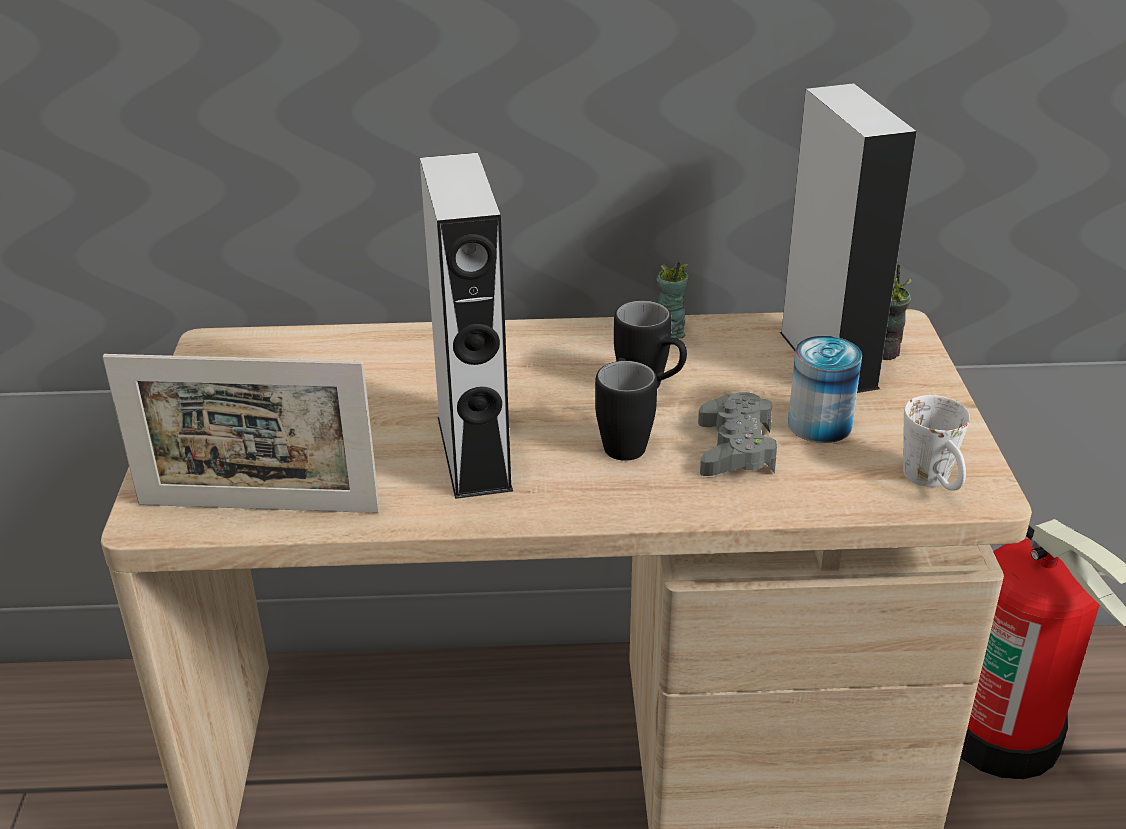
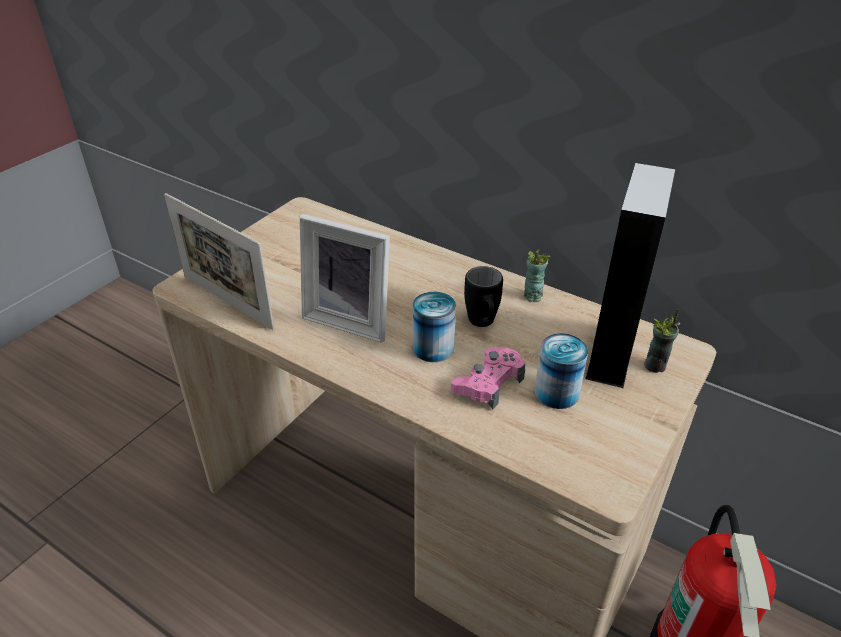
camera: 35 degrees right, 5 degrees up
grey speaker [420,153,513,499] -> picture frame [300,214,390,343]
black mug [595,358,657,461] -> can [413,292,456,362]
grey game controller [698,392,777,476] -> pink game controller [451,347,525,409]
white mug [903,395,970,491] -> none

